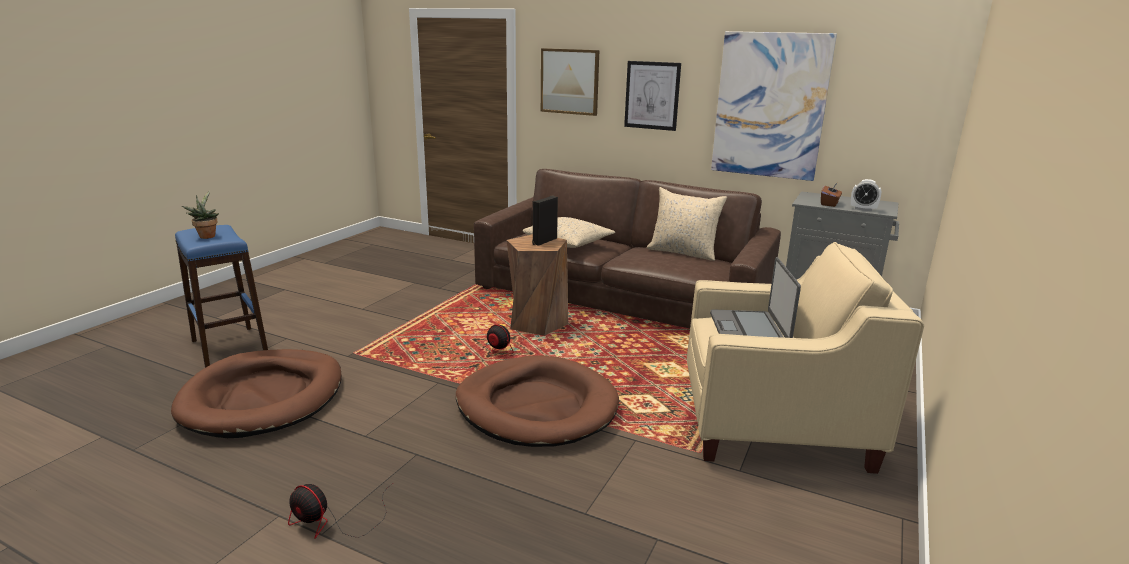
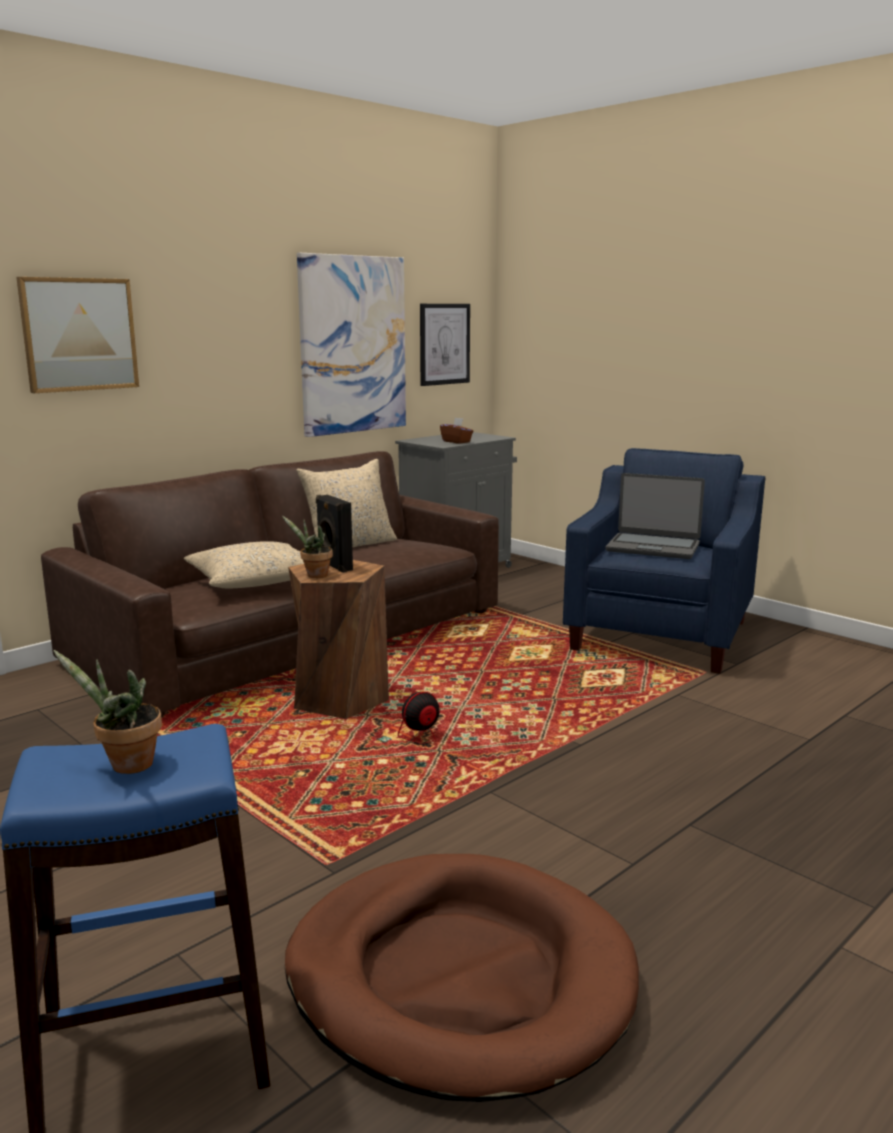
camera: 70 degrees left, 5 degrees down
fan [288,483,393,539] -> none
brown dog bed [456,355,619,447] -> none
picture [624,61,681,131] -> picture moved to [420,304,470,386]
beige armchair [687,242,924,474] -> blue armchair [563,448,765,674]
alarm clock [851,179,881,211] -> none
none -> potted plant [282,516,333,578]

